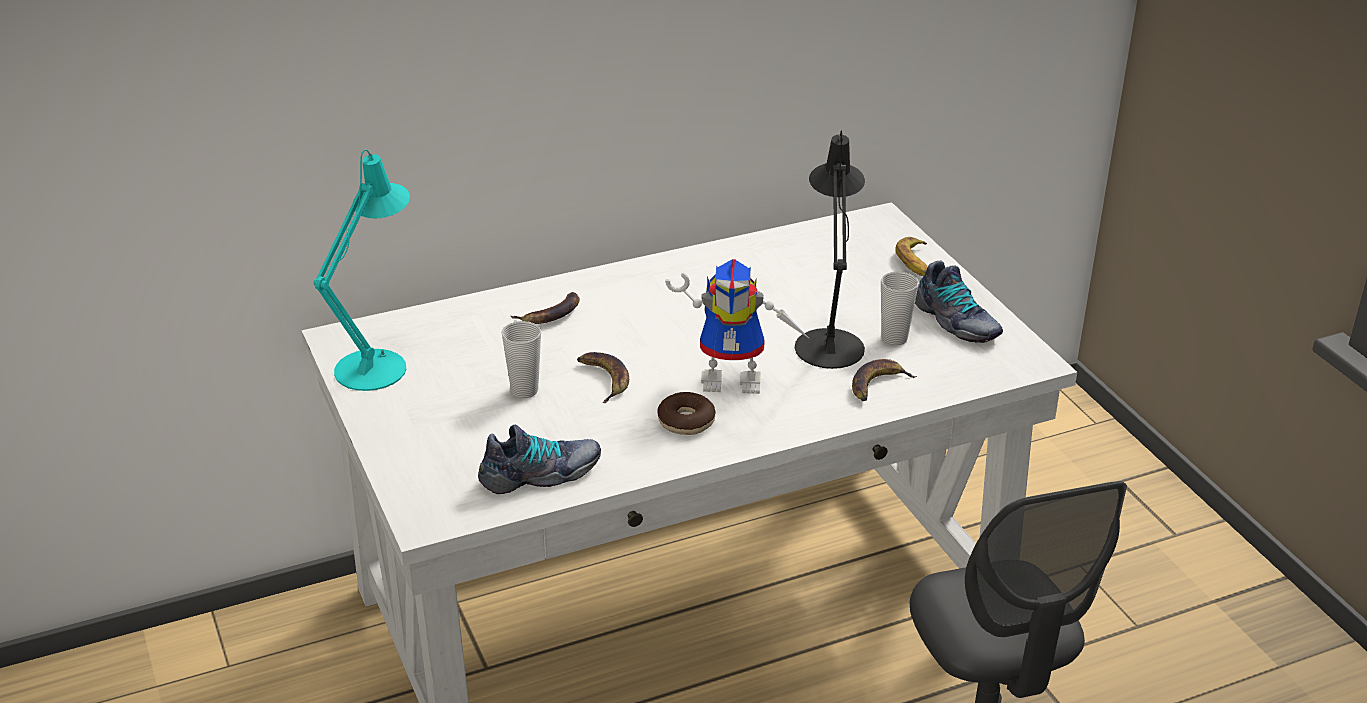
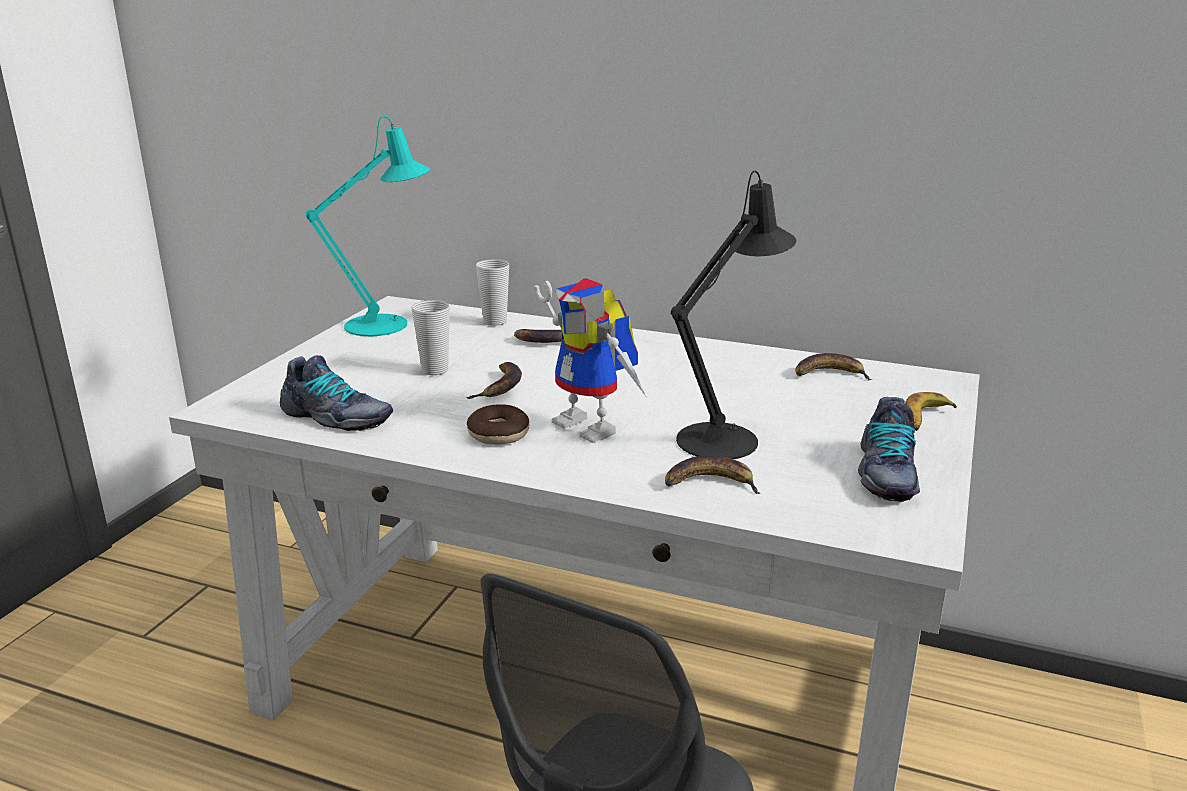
camera: 45 degrees right, 10 degrees down
cup [881,271,919,346] -> cup moved to [476,259,509,326]
none -> banana [795,353,872,380]

